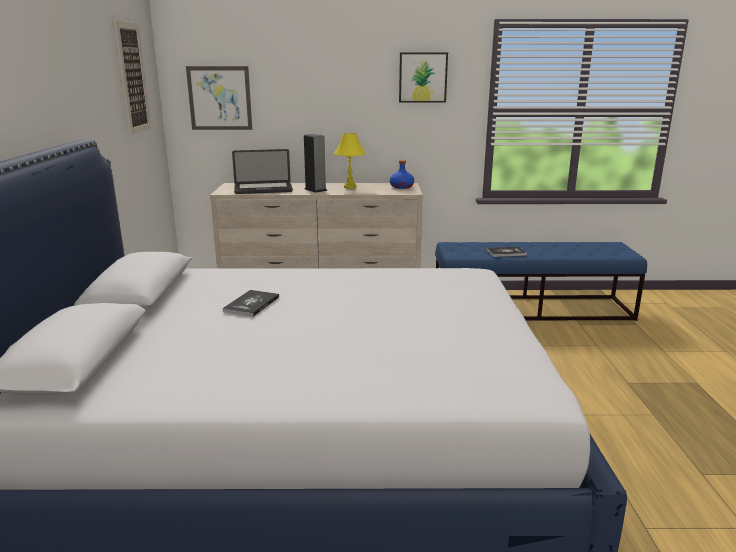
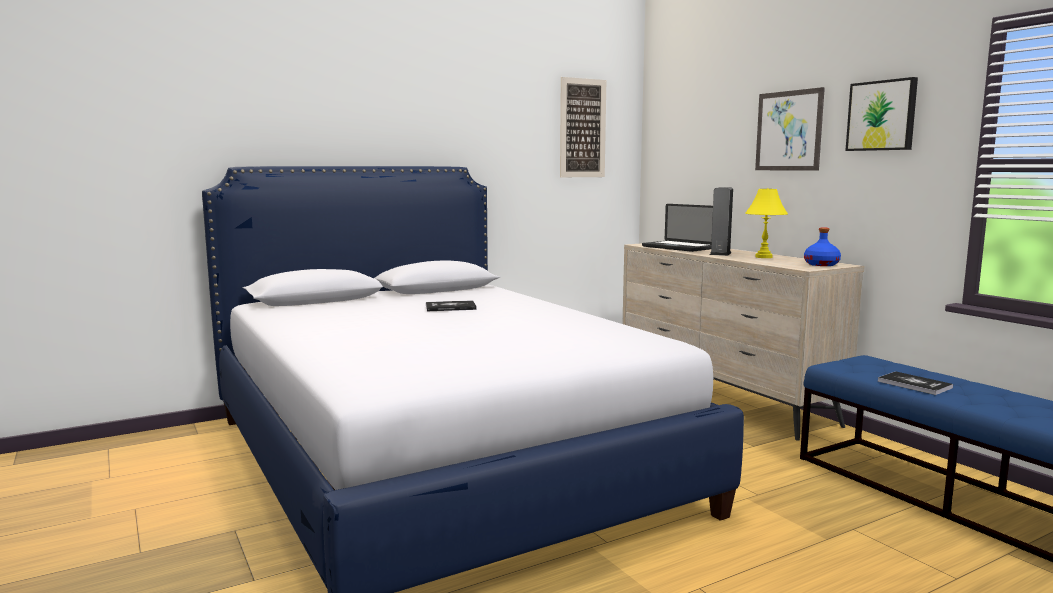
camera: 60 degrees right, 10 degrees down
picture [186,66,252,130] -> picture moved to [755,87,825,171]

